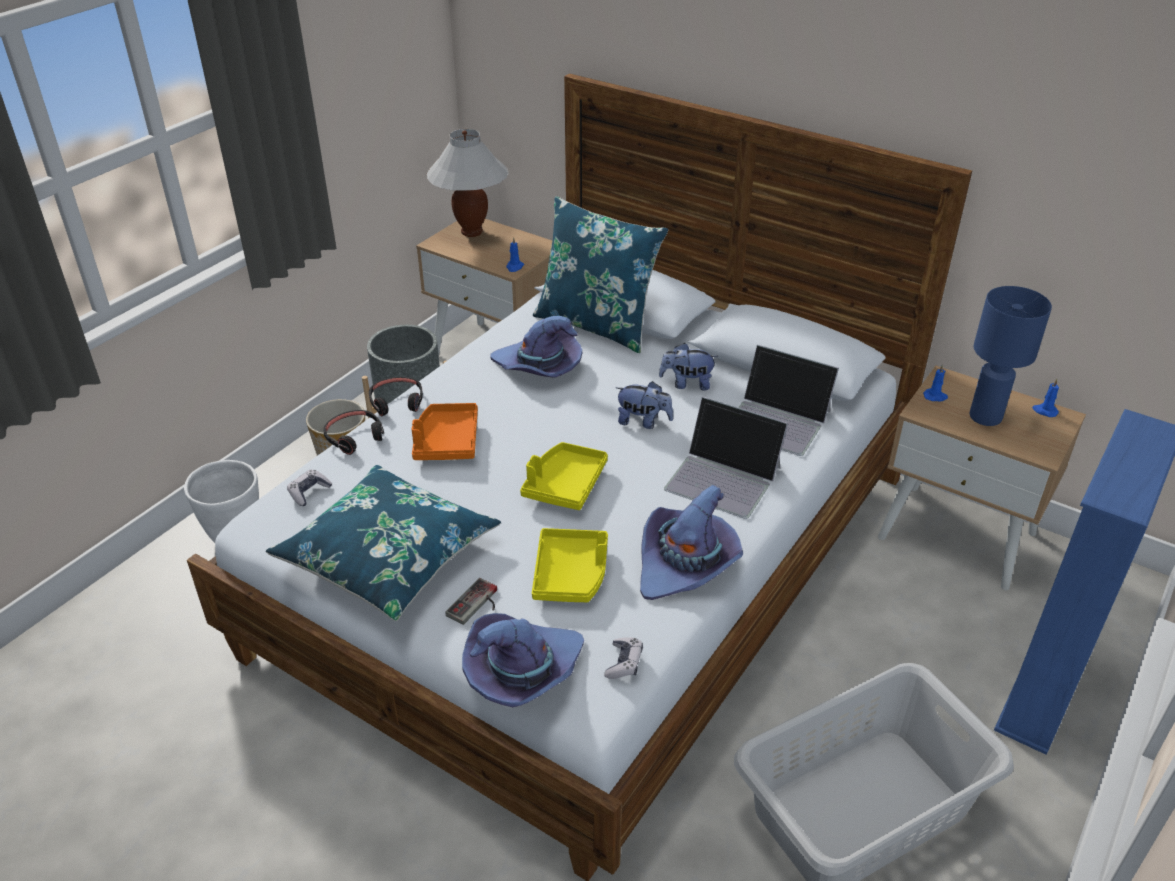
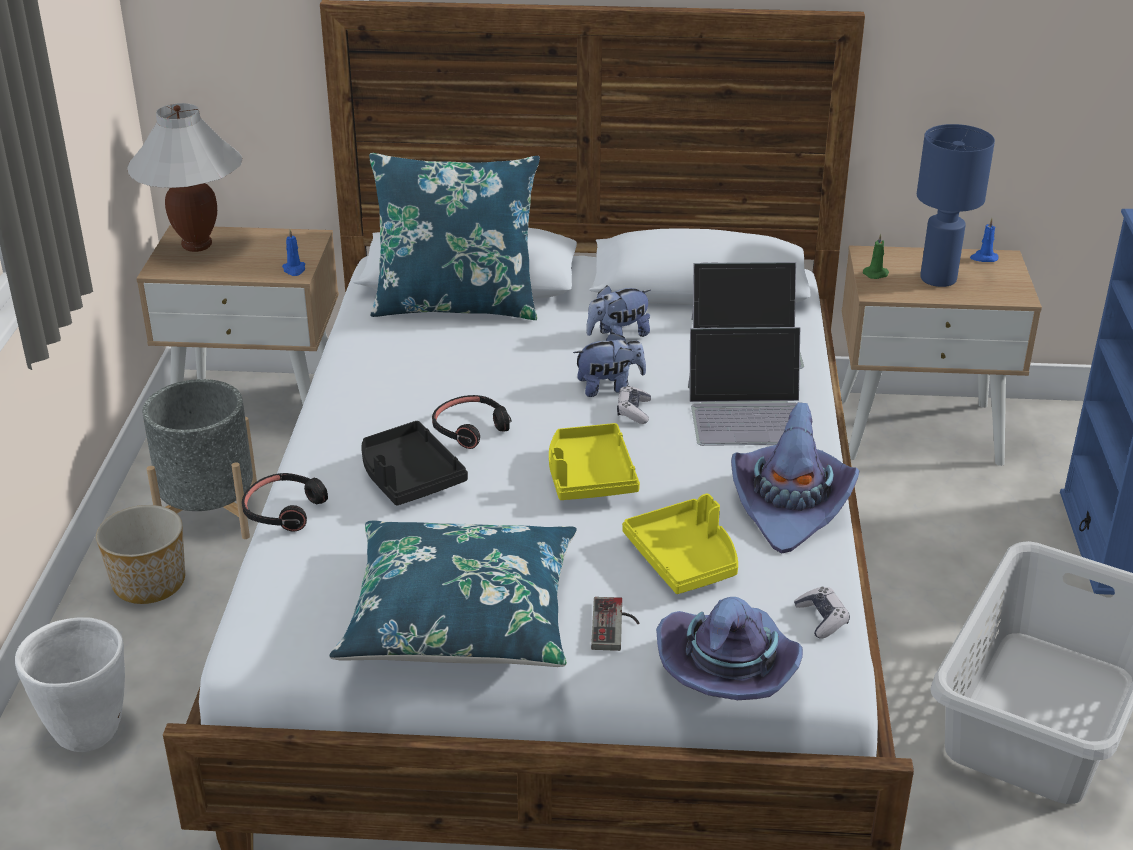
camera: 30 degrees left, 5 degrees down
game controller [287,470,332,506] -> game controller moved to [617,386,651,424]
black headphones [369,377,423,416] -> black headphones moved to [432,395,511,449]
orange tray [412,403,478,460] -> black tray [362,421,468,505]
purple hat [490,316,582,378] -> none
blue candle [923,364,948,402] -> green candle [863,234,889,279]

